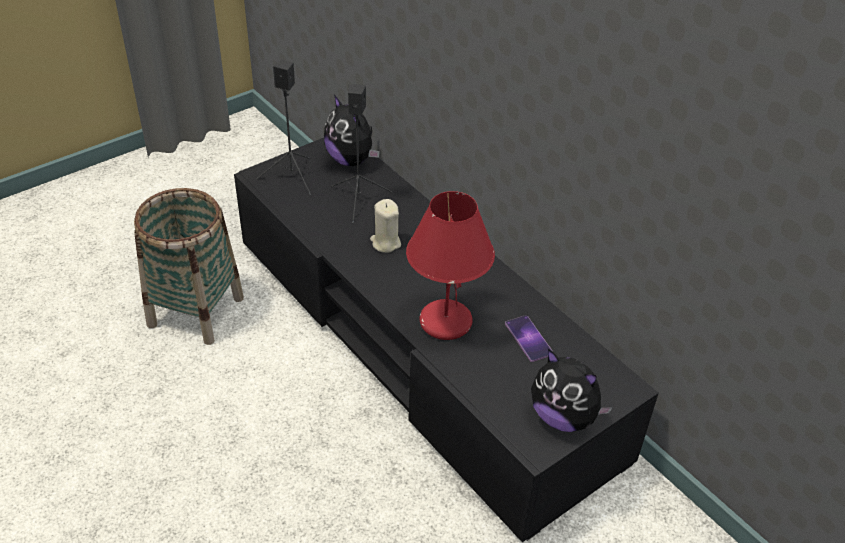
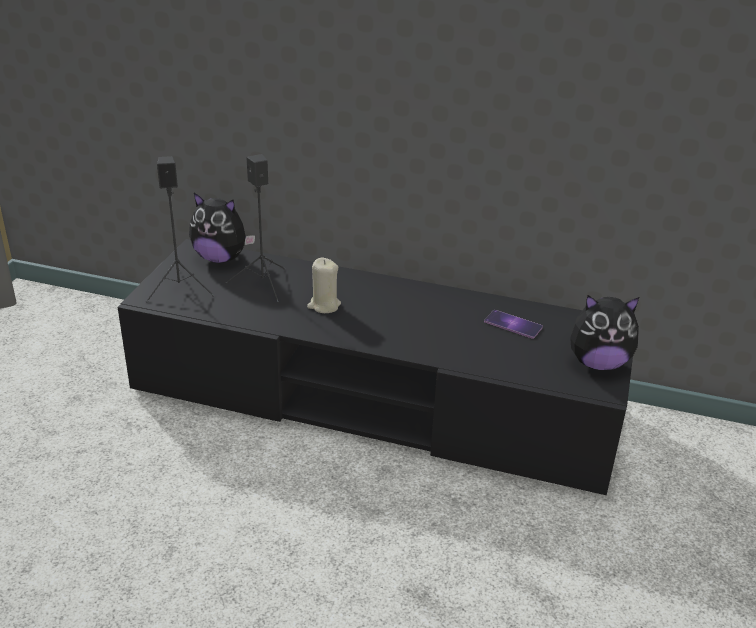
camera: 35 degrees left, 10 degrees down
basket [134,188,244,345] -> none
red table lamp [406,191,495,340] -> none

